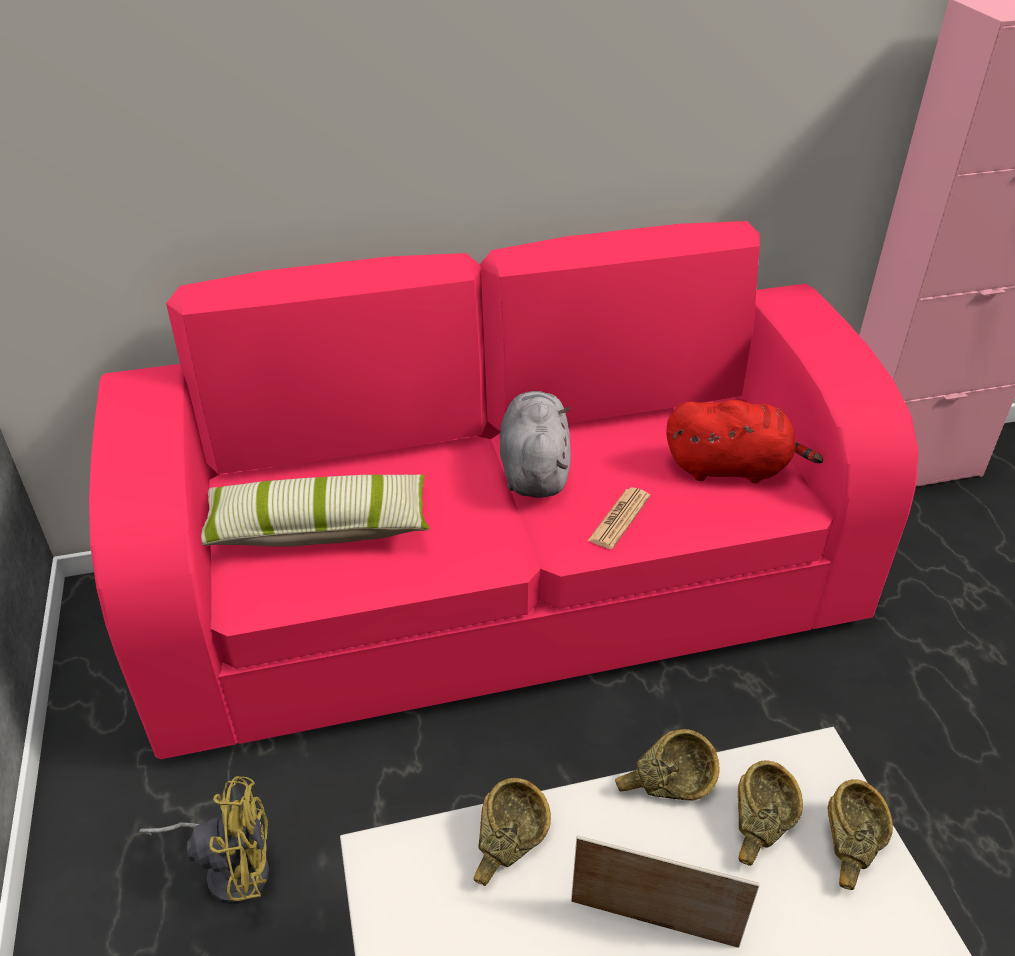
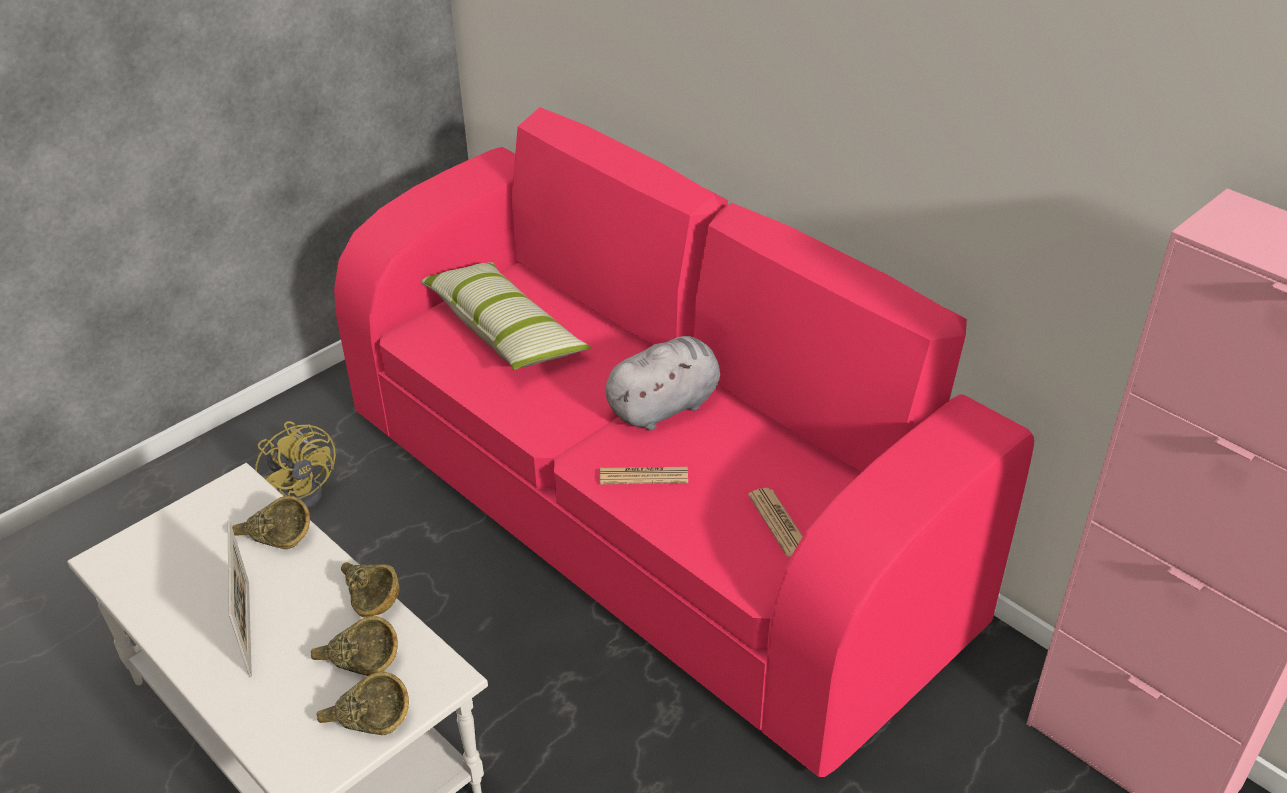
camera: 60 degrees right, 0 degrees up
red plush toy [666,400,823,483] -> newspaper [748,488,803,557]

